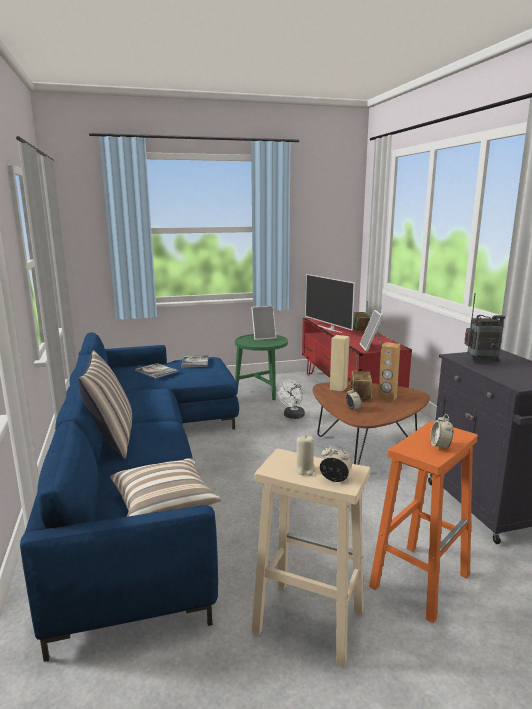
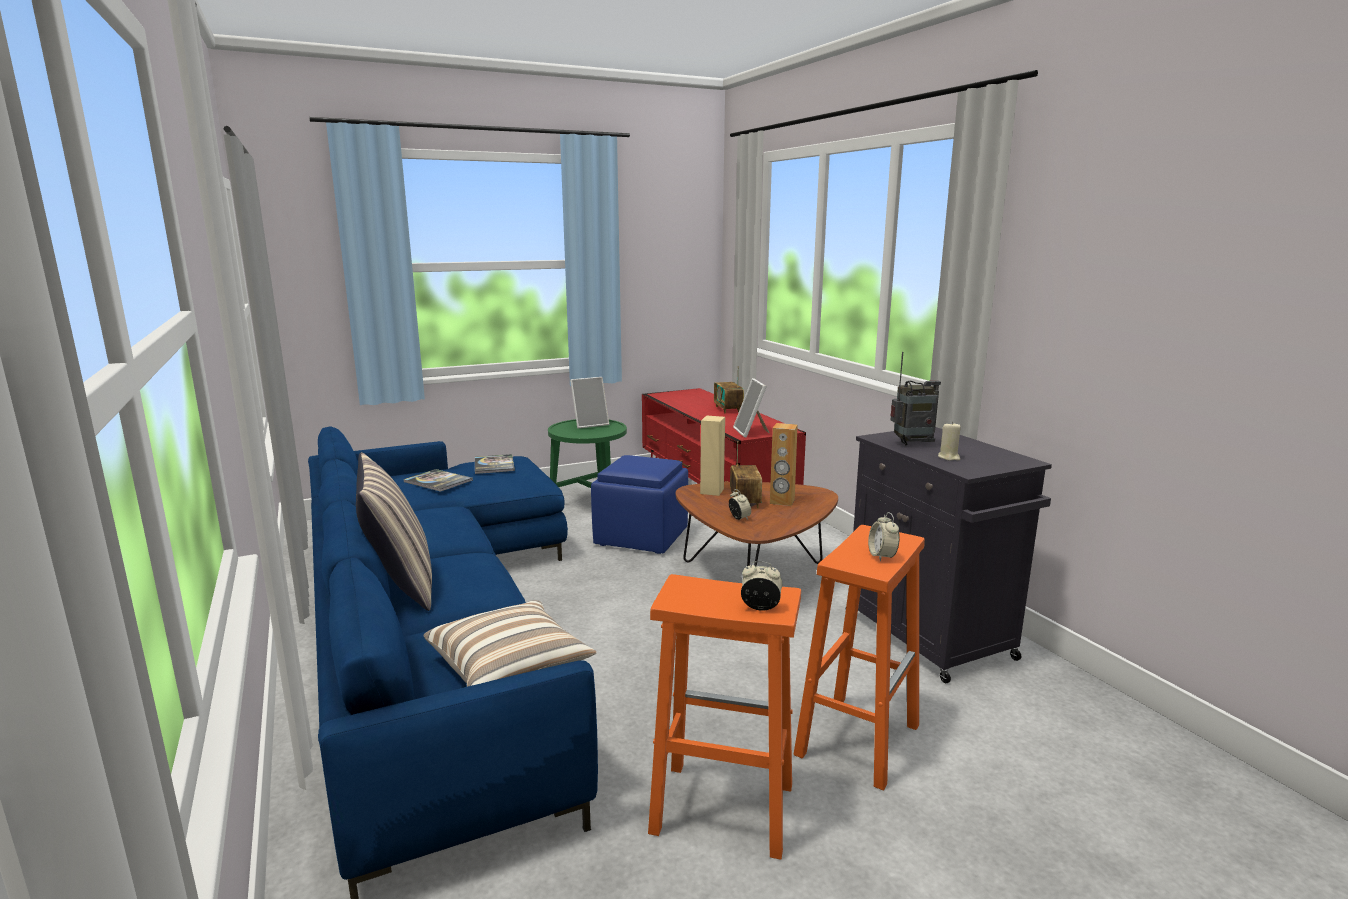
camera: 10 degrees left, 0 degrees up
beige stool [251,449,370,667] -> orange stool [648,574,801,860]
white fan [277,380,305,419] -> blue ottoman [591,455,688,554]
beige candle [294,436,316,475] -> beige candle moved to [938,421,961,461]
television [305,274,355,333] -> none

